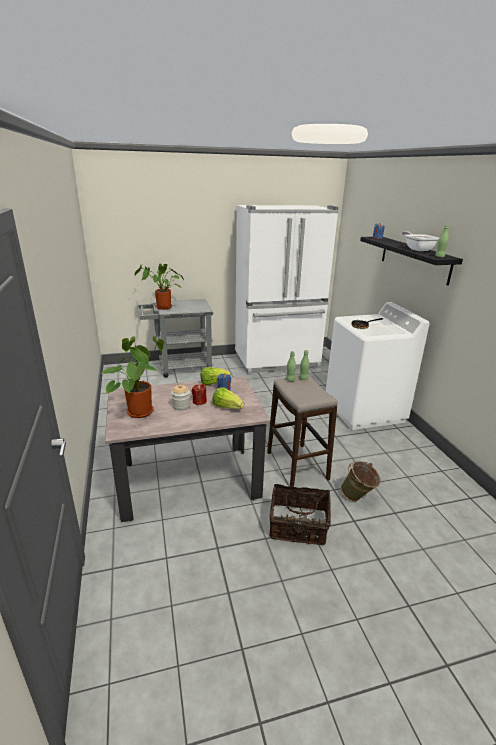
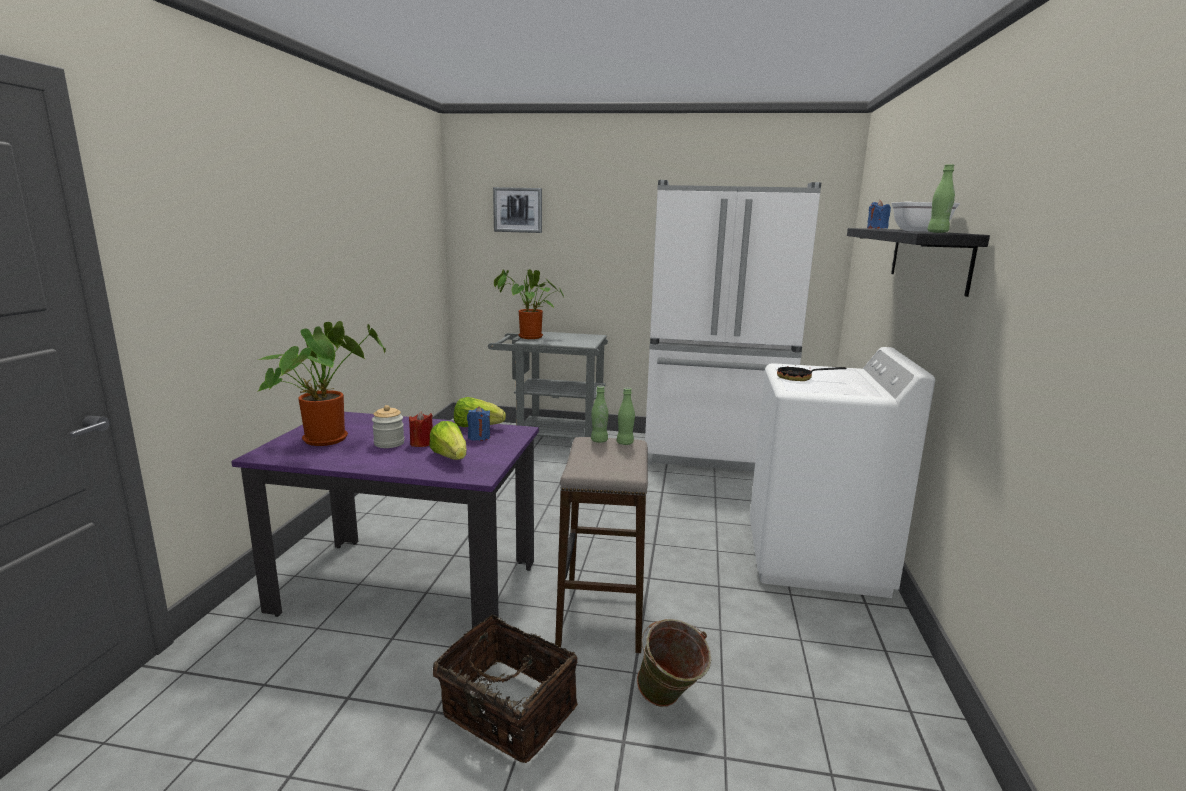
camera: 25 degrees right, 10 degrees down
beige dining table [105,376,270,522] -> purple dining table [231,412,539,629]
none -> picture [493,187,542,233]

